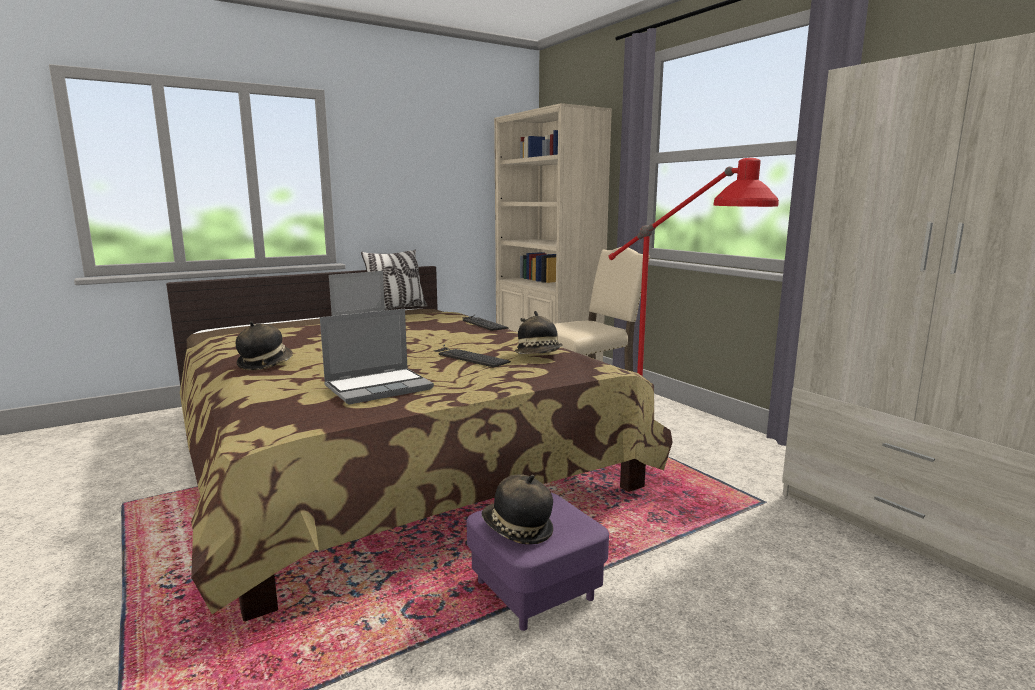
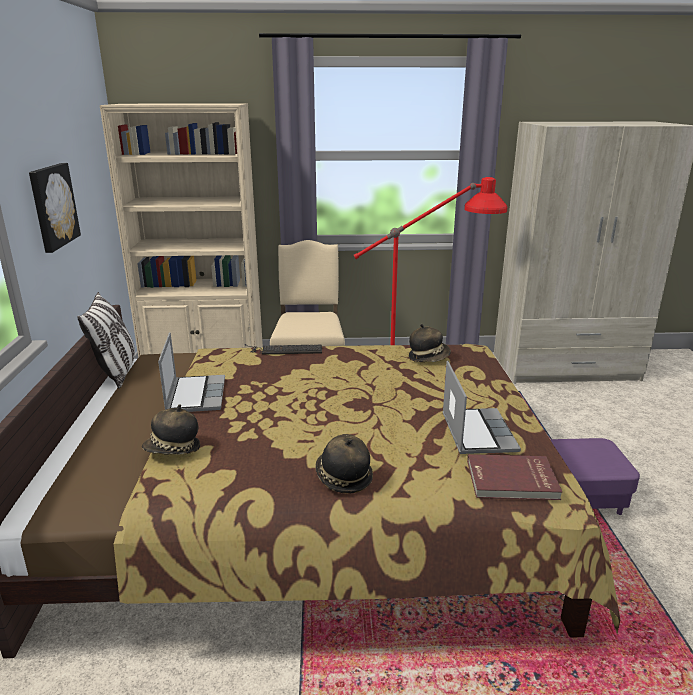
camera: 60 degrees left, 10 degrees up
keyboard [435,344,511,368] -> none
hat [482,474,553,544] -> hat moved to [142,404,200,455]
none -> picture [29,163,81,253]
none -> red book [467,454,563,500]

